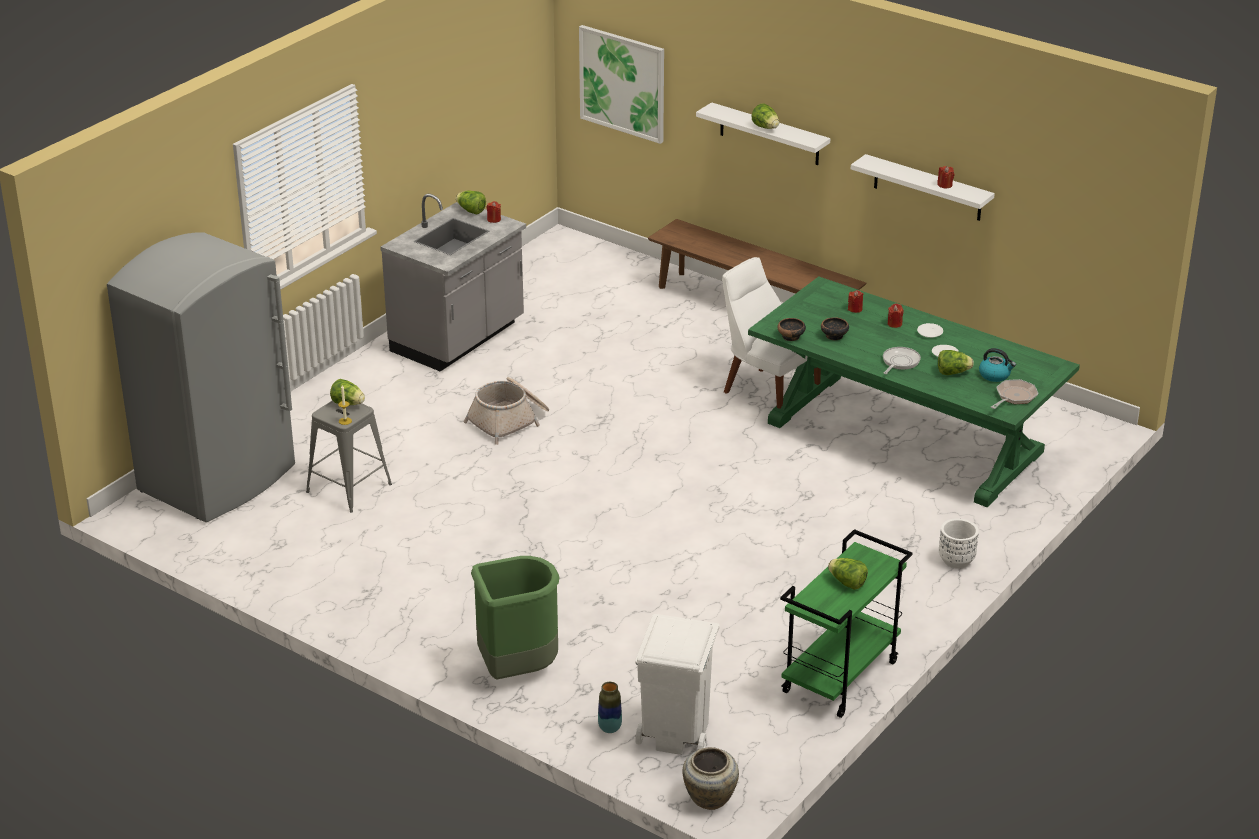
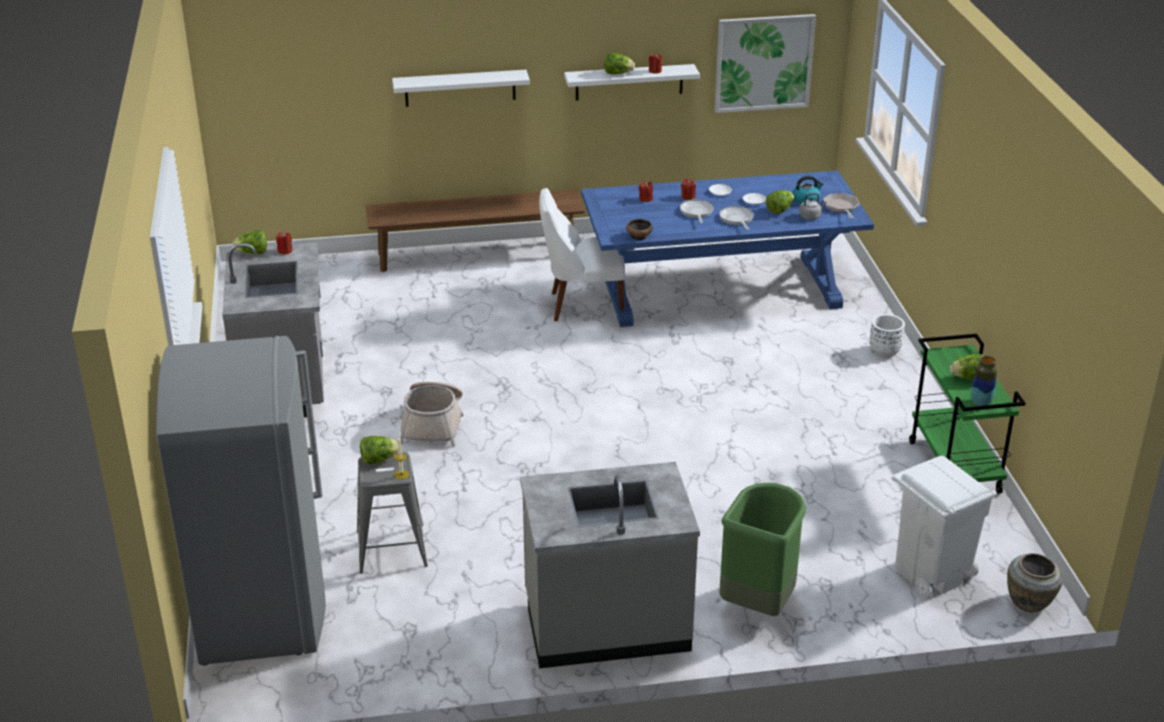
camera: 45 degrees left, 0 degrees up
picture [579,25,664,144] -> picture moved to [715,14,816,113]
vase [598,682,622,733] -> vase moved to [971,356,997,406]
green dining table [748,276,1080,507] -> blue dining table [581,170,874,327]
lettuce [751,104,779,129] -> lettuce moved to [604,53,635,75]
bowl [821,317,849,340] -> none
none -> grey counter [520,462,700,669]
none -> frying pan [680,200,714,223]
none -> grey kettle [799,193,827,220]

